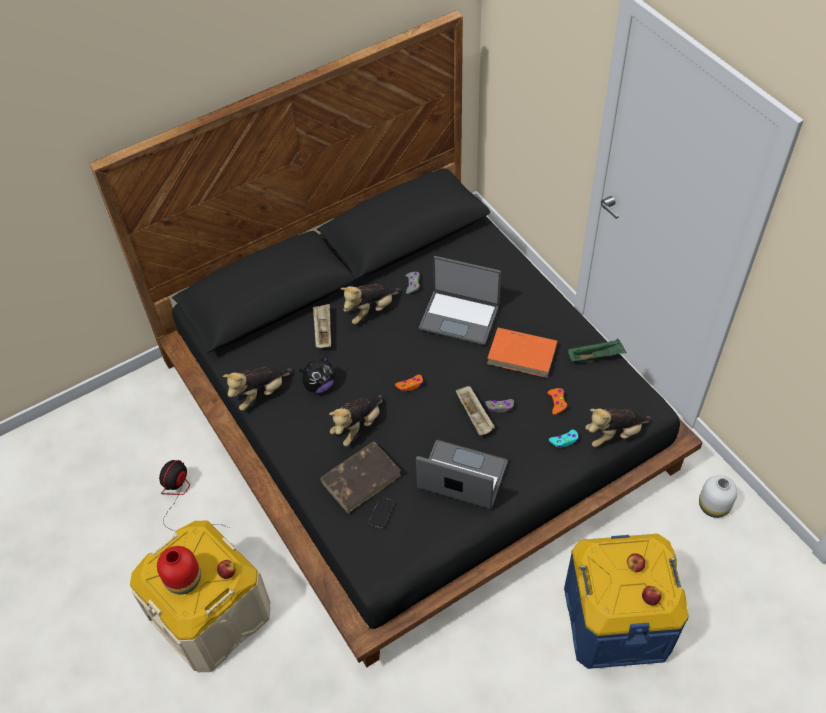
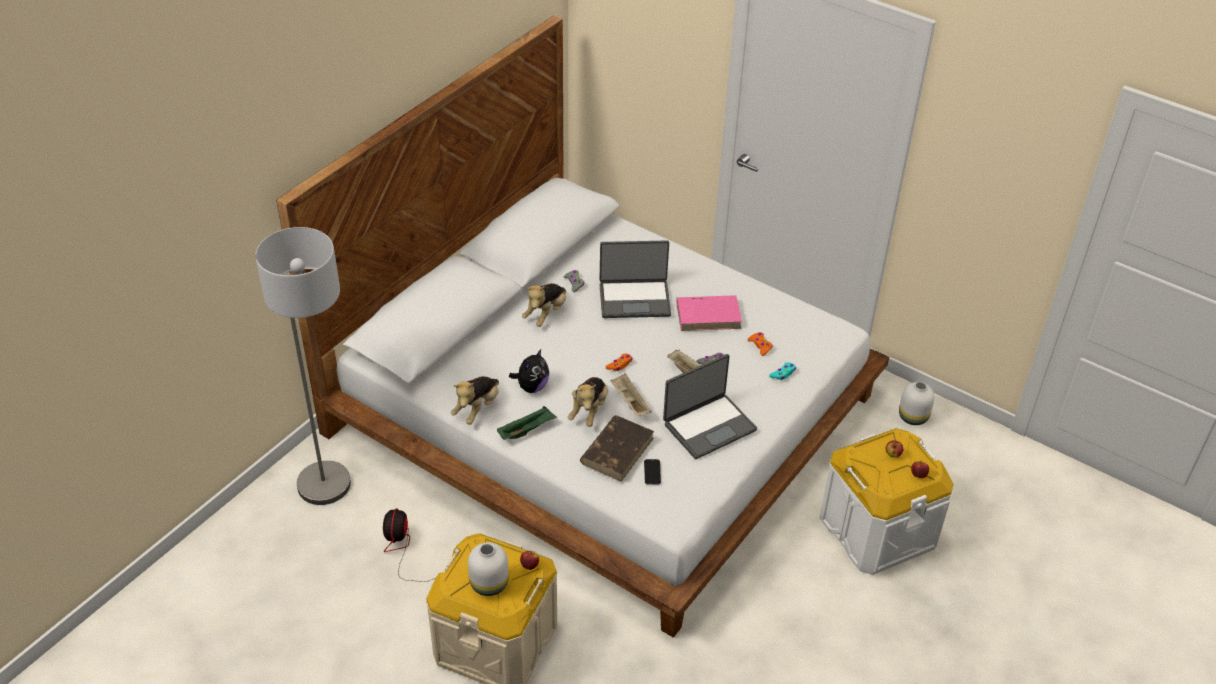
camera: 25 degrees left, 10 degrees down
black bed [89,10,703,667] -> white bed [276,15,889,637]
red vase [157,546,201,594] -> white vase [468,542,509,596]
beige tray [313,304,331,348] -> beige tray moved to [611,373,652,416]
laptop [416,440,508,509] -> laptop turned 150 degrees clockwise [663,354,757,459]
orange book [487,328,557,378] -> pink book [676,295,742,331]
blue storage box [564,534,689,669] -> white storage box [819,428,953,575]
green tray [568,339,627,362] -> green tray moved to [497,406,557,440]
plush toy [585,408,652,447] -> none
none -> grey floor lamp [256,227,351,505]

